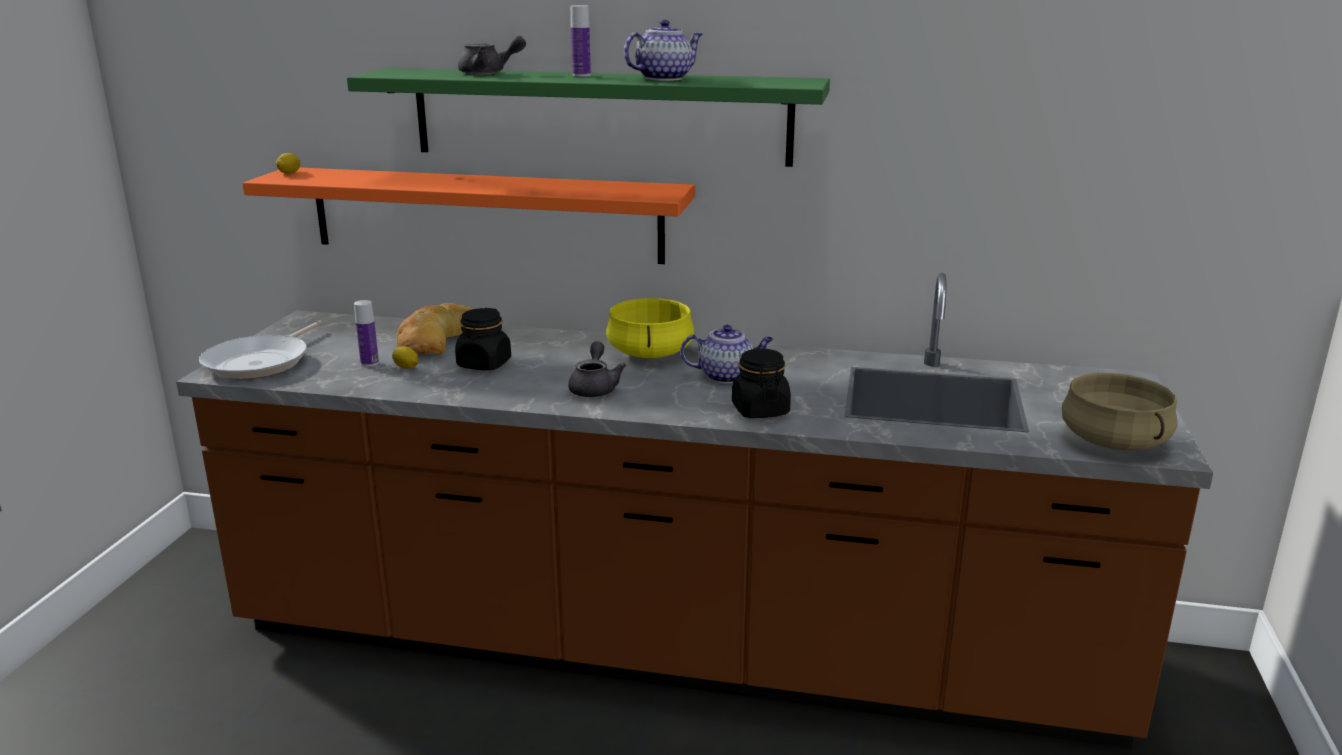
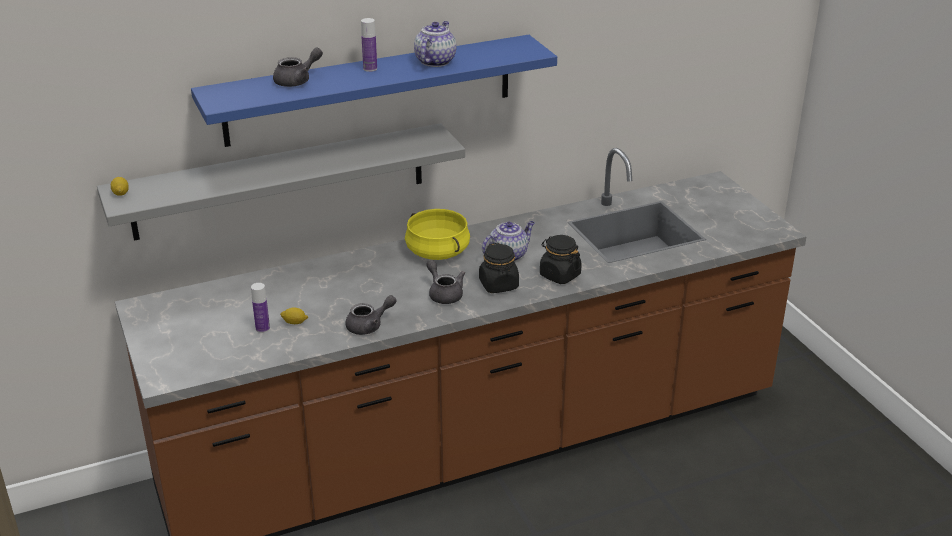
camera: 35 degrees left, 10 degrees up
frying pan [199,321,323,379] -> none
orange shelf [243,167,695,264] -> grey shelf [97,123,465,241]
green shelf [347,68,830,167] -> blue shelf [191,35,557,147]
bread [396,303,473,354] -> none
black jar [455,308,511,370] -> black jar moved to [479,243,519,293]
beige cooking pot [1062,373,1178,450] -> none
none -> grey teapot [345,295,397,335]

